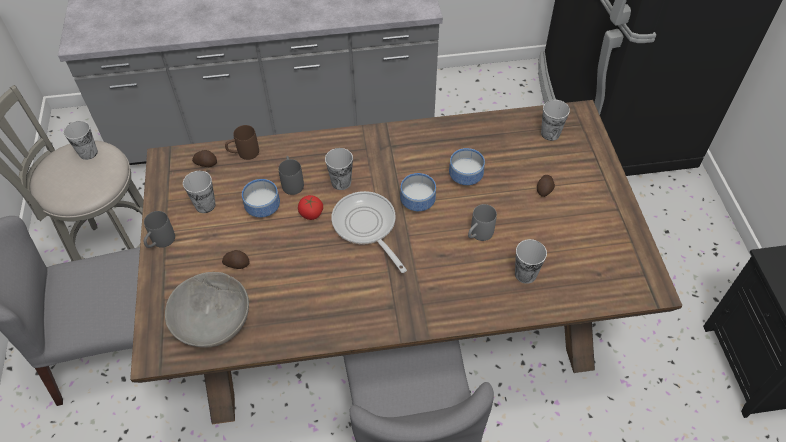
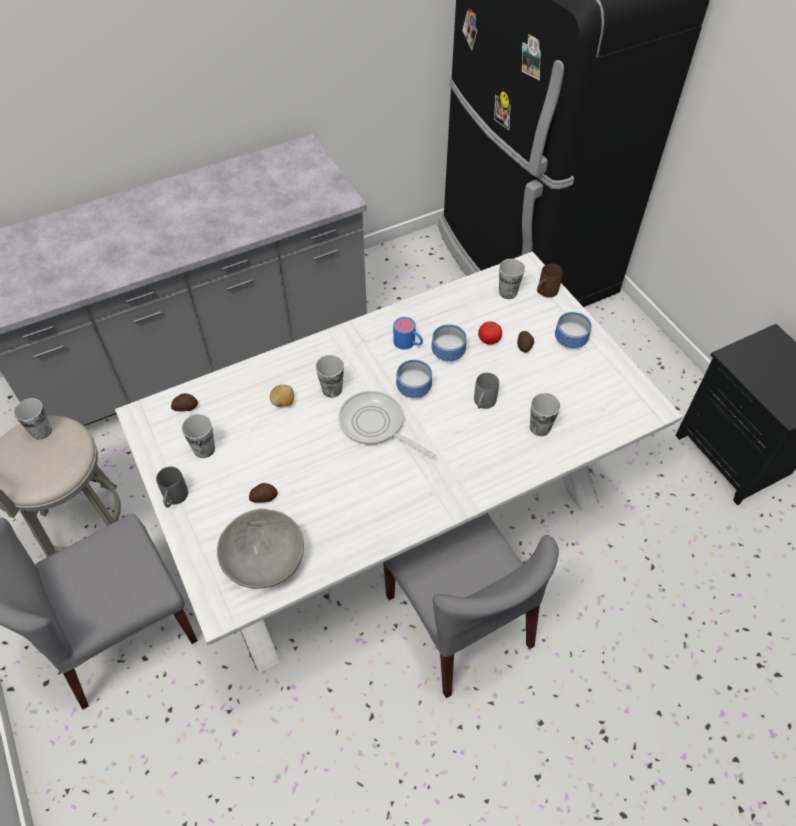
camera: 20 degrees left, 0 degrees up
brown dining table [130,100,682,424] -> white dining table [115,252,683,672]
brown mug [225,125,259,160] -> brown mug moved to [537,264,563,298]
bowl [242,179,280,218] -> bowl moved to [555,312,592,348]
grey mug [278,156,304,195] -> potato [270,384,294,407]
tomato [298,195,323,220] -> tomato moved to [478,321,502,345]
none -> blue mug [393,317,423,350]

